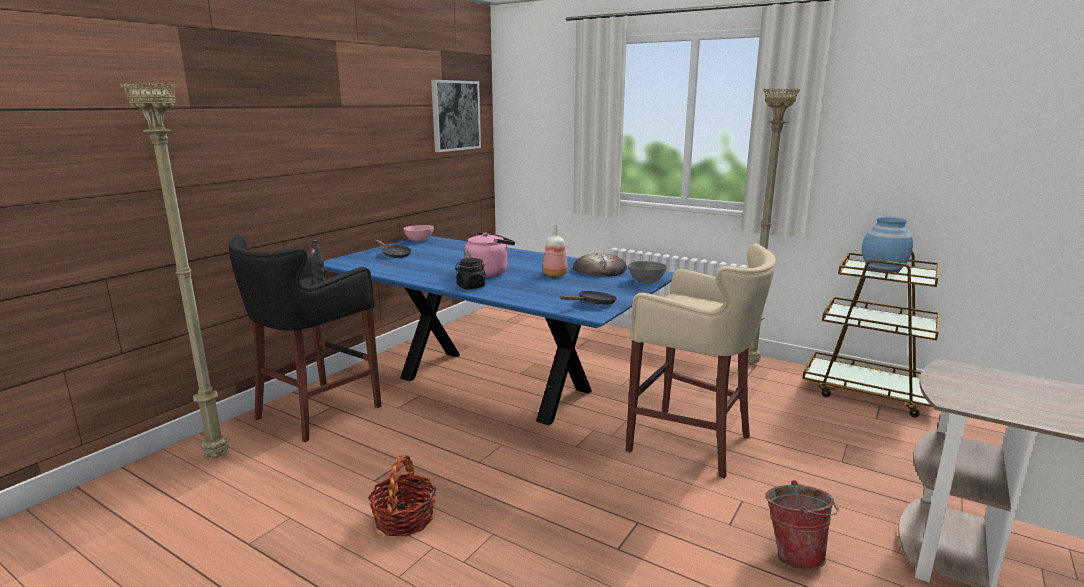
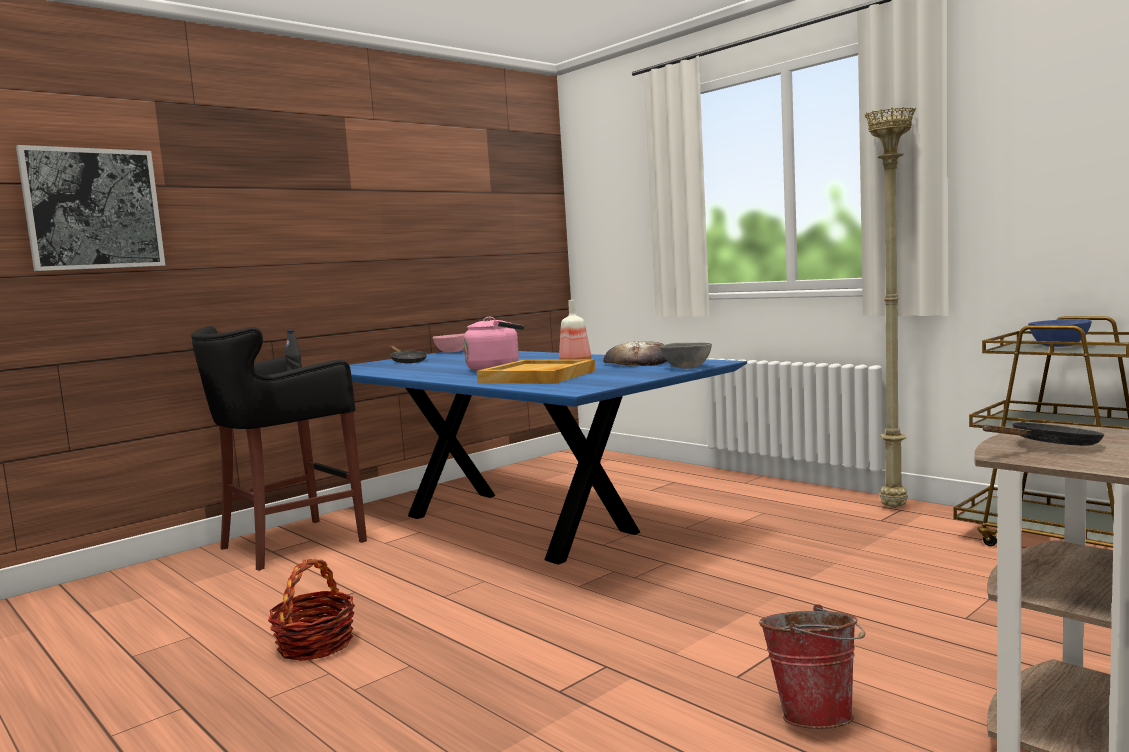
camera: 15 degrees right, 10 degrees down
beige floor lamp [120,83,229,458] -> none
picture [431,80,481,152] -> picture moved to [16,145,165,271]
black jar [455,258,486,289] -> none
black frying pan [560,291,617,305] -> black frying pan moved to [982,422,1104,446]
beige stool [626,244,776,478] -> none
blue vase [862,217,913,273] -> blue bowl [1028,319,1092,347]
none -> beige tray [477,359,595,384]

